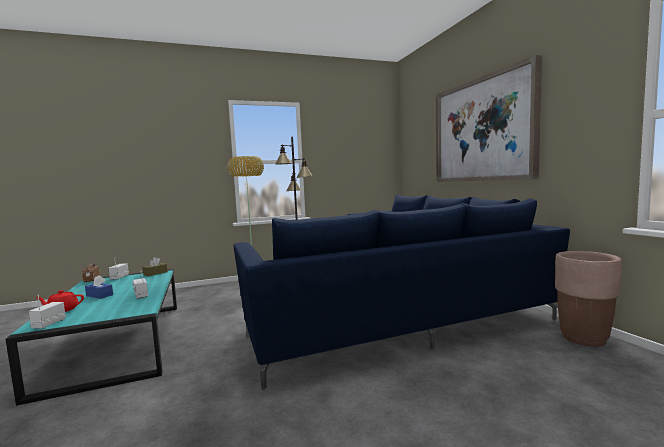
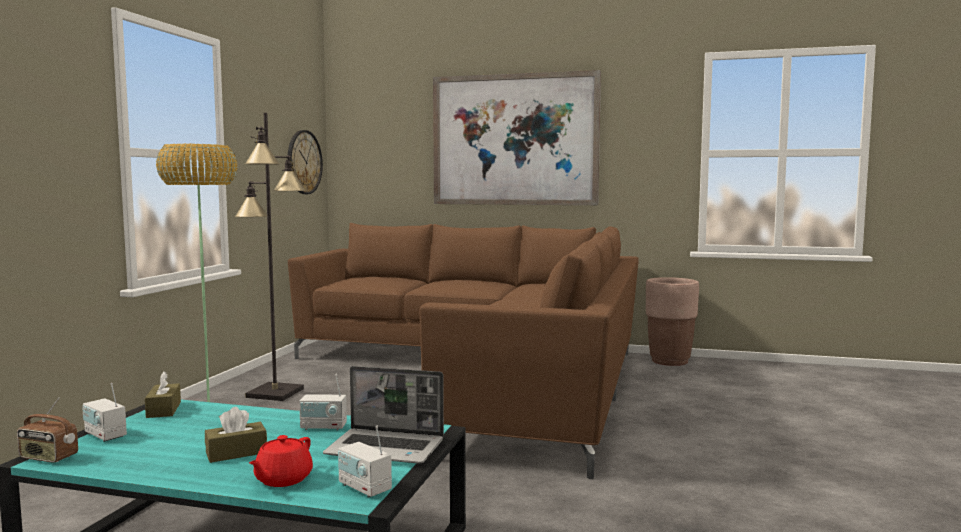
camera: 55 degrees left, 0 degrees up
blue tissue box [85,275,113,299] -> brown tissue box [205,407,267,463]
blue sofa [234,194,570,389] -> brown sofa [288,223,639,479]
none -> wall clock [287,130,323,194]
none -> laptop [323,366,444,464]

